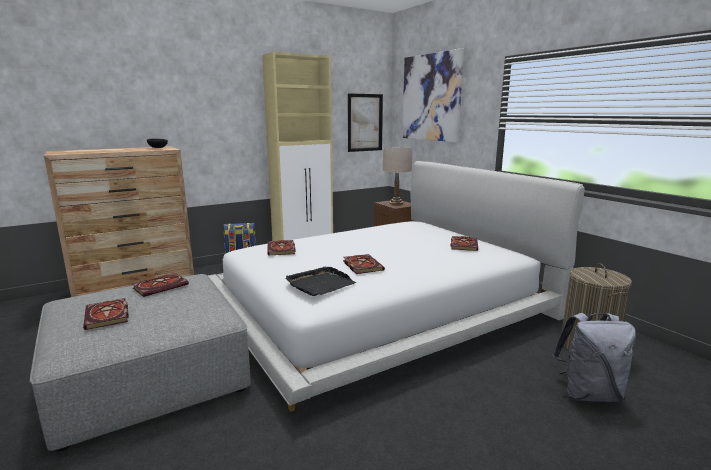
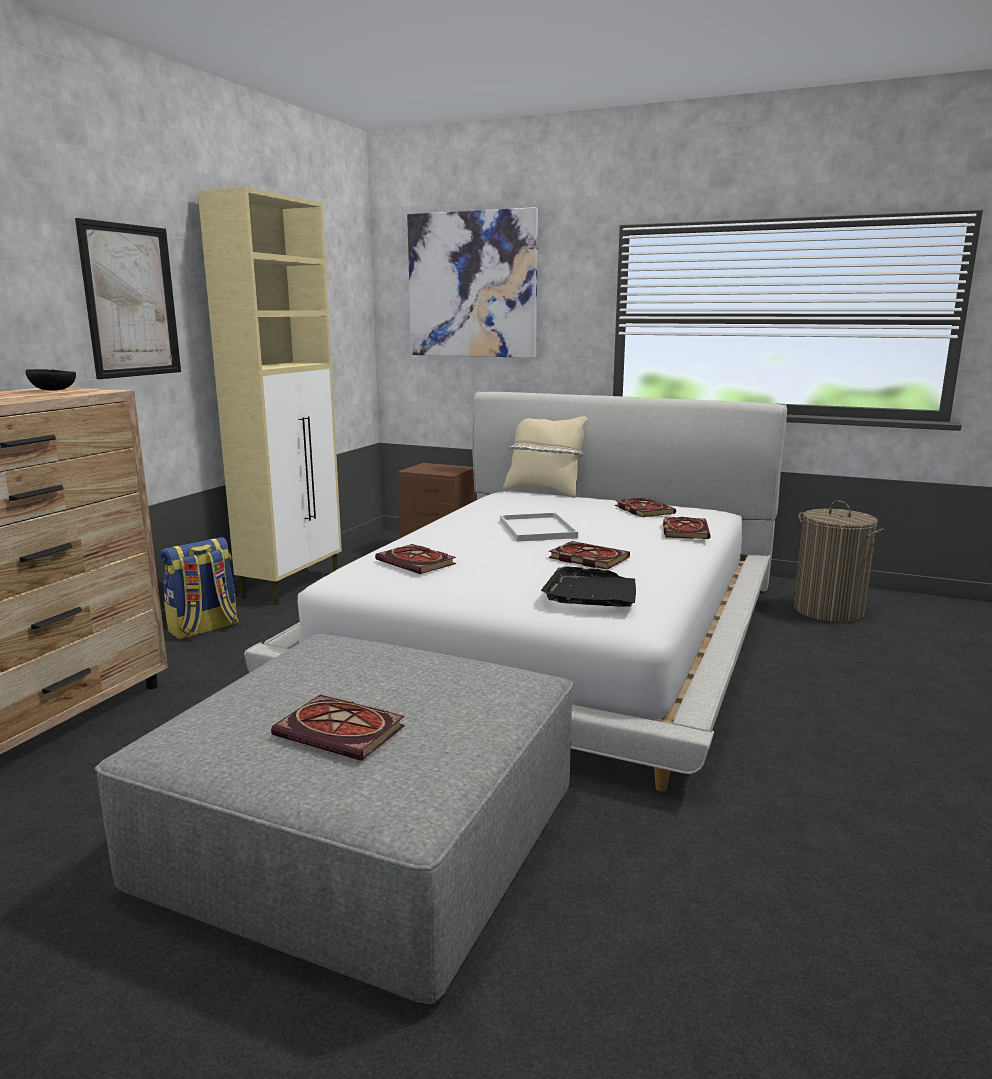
camera: 35 degrees left, 0 degrees up
book [132,273,189,297] -> book moved to [663,517,711,539]
picture [348,93,383,152] -> picture moved to [75,218,181,379]
beige table lamp [383,147,413,205] -> none
grey backpack [553,313,636,402] -> none
none -> white tray [500,512,578,542]
none -> beige pillow [503,416,587,498]

